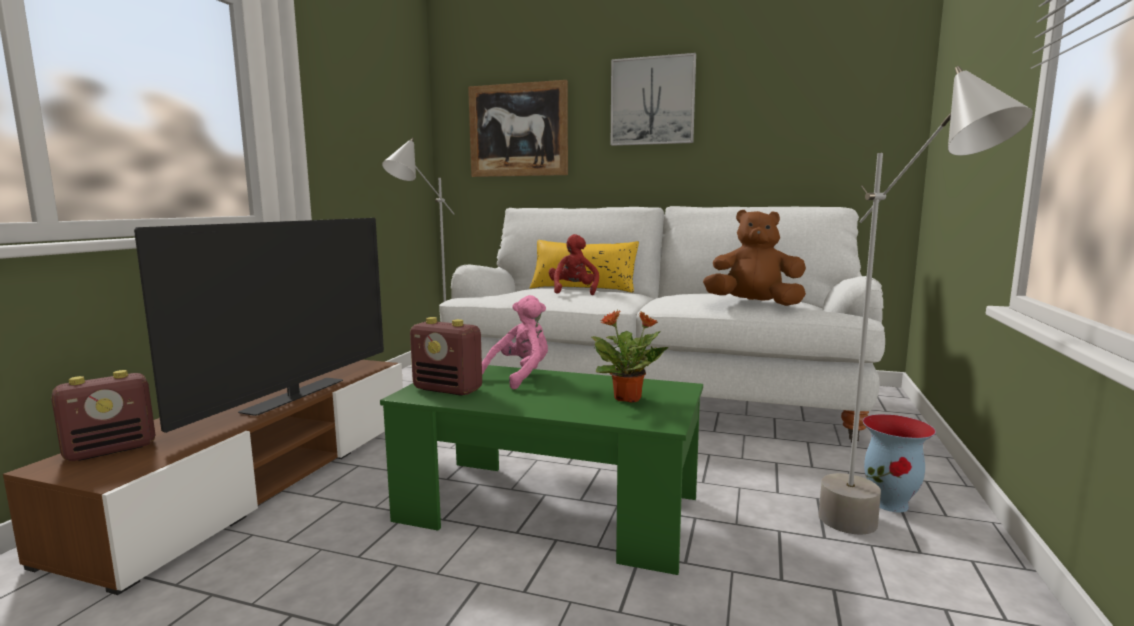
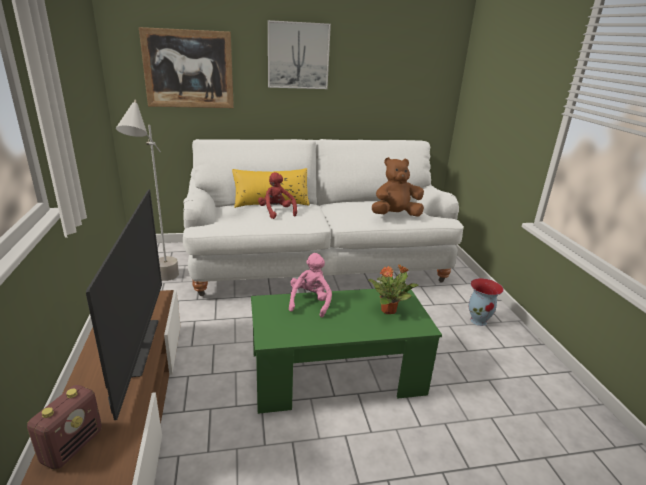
camera: 30 degrees left, 15 degrees up
radio [410,317,482,396] -> none
grey floor lamp [819,66,1033,534] -> none

